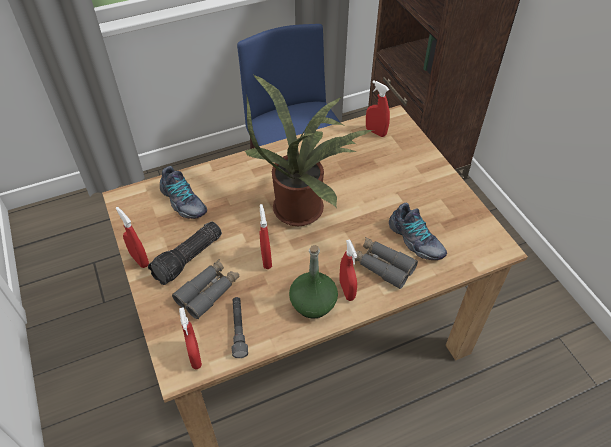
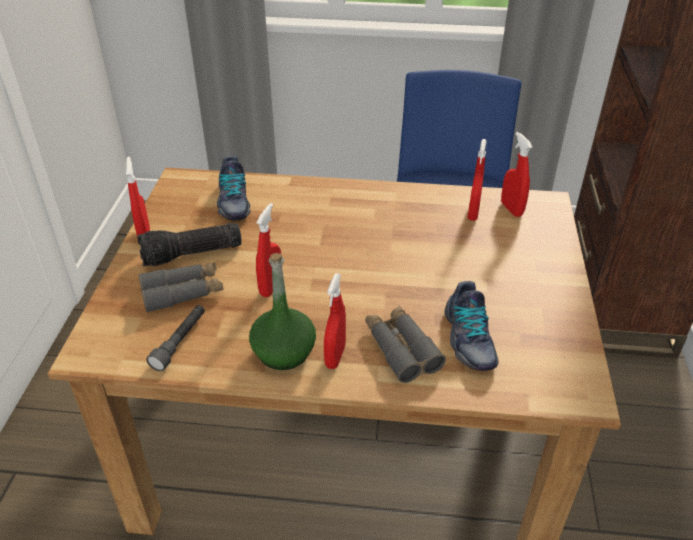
camera: 30 degrees right, 10 degrees down
red spray bottle [179,307,202,369] -> red spray bottle moved to [468,139,486,221]
potted plant [244,74,374,226] -> none

